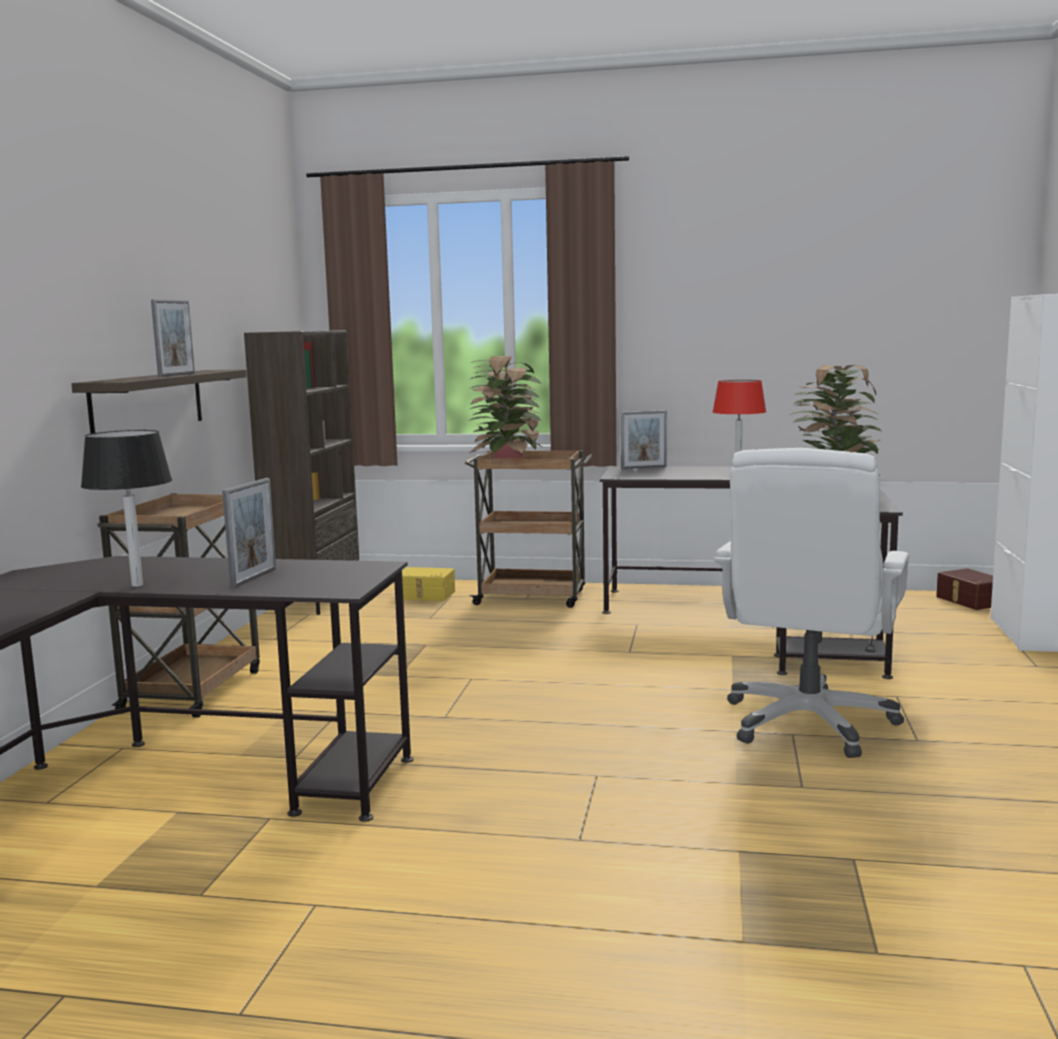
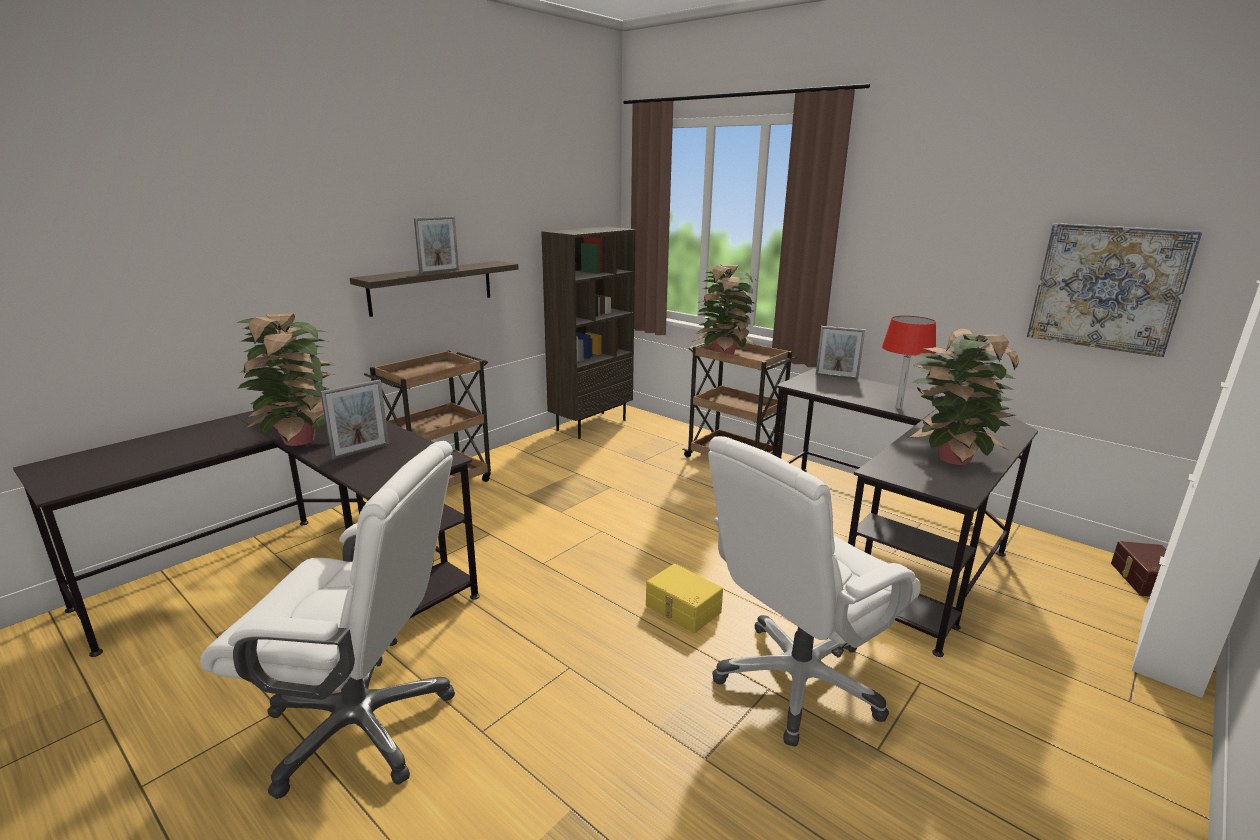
camera: 30 degrees right, 10 degrees up
black table lamp [81,430,172,587] -> potted plant [237,313,335,446]
yellow storage box [402,567,455,601] -> yellow storage box moved to [646,564,723,633]
none -> white office chair [200,441,455,799]
none -> picture [1027,223,1203,357]

